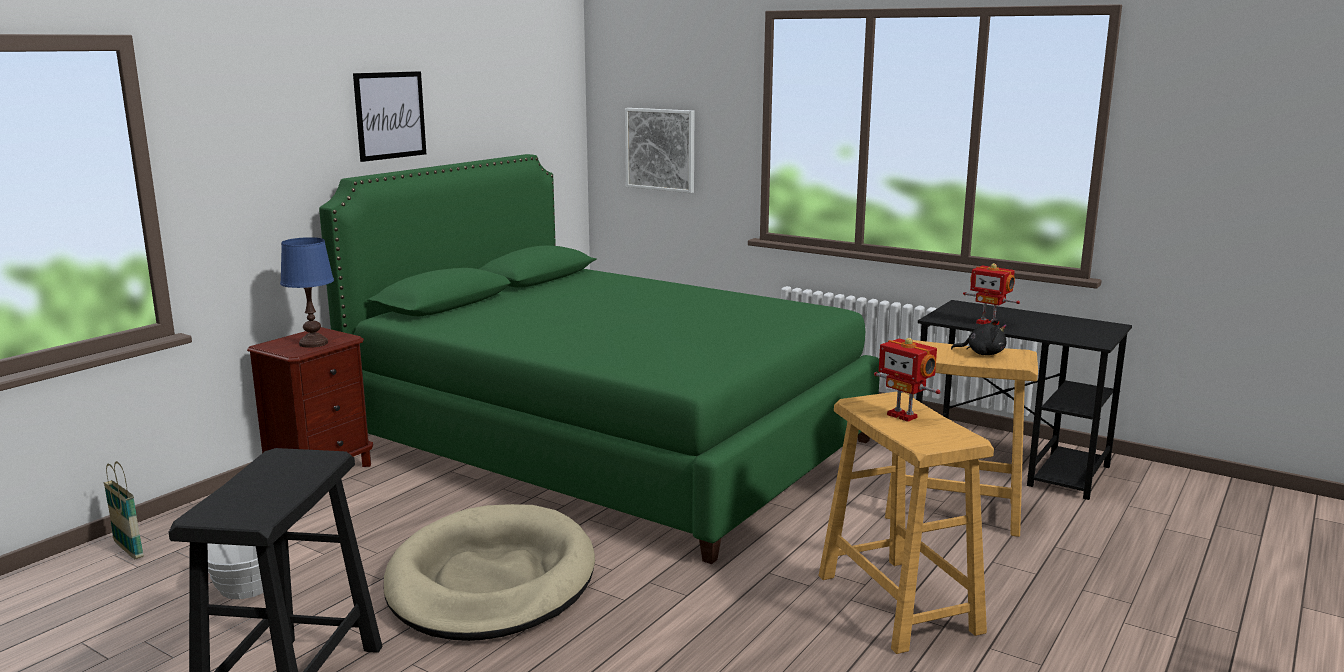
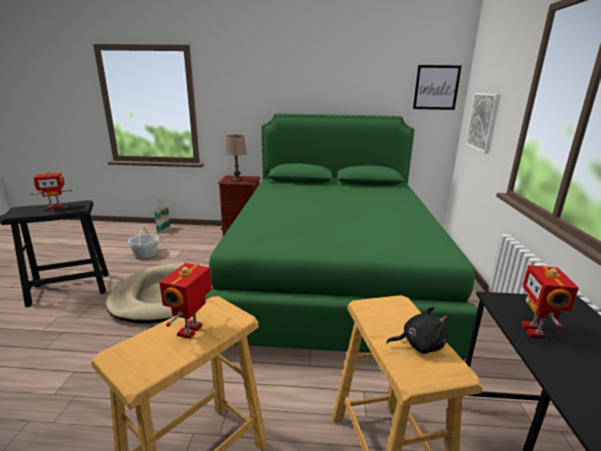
camera: 60 degrees right, 5 degrees up
blue table lamp [280,237,334,348] -> brown table lamp [225,135,247,182]
picture [353,71,426,162] -> picture moved to [413,65,462,110]
black plush toy [951,320,1007,355] -> black plush toy turned 75 degrees counterclockwise [387,307,447,354]
none -> toy robot [31,171,73,209]

